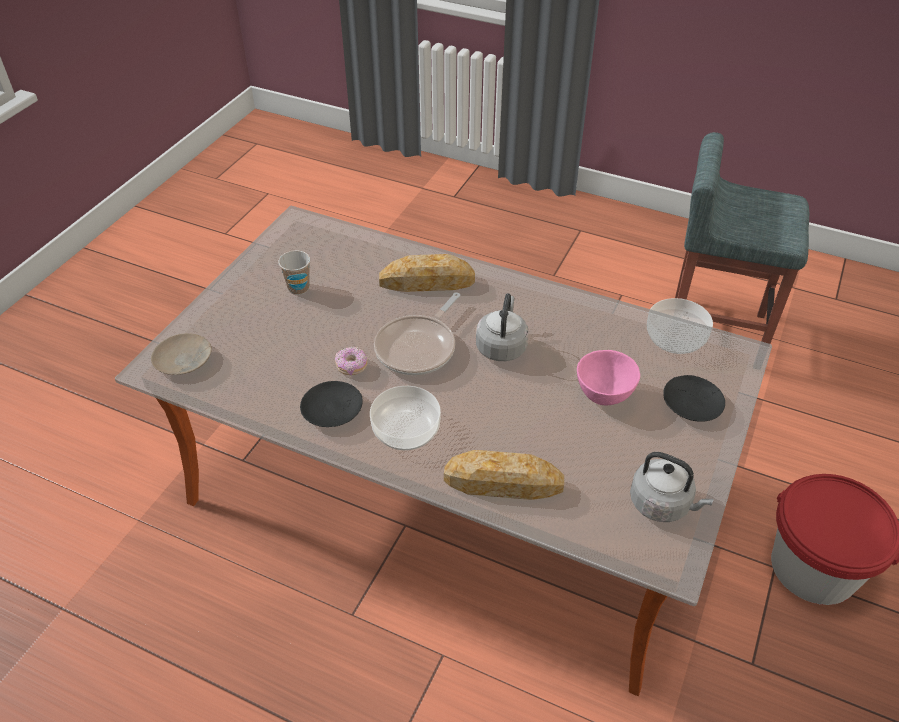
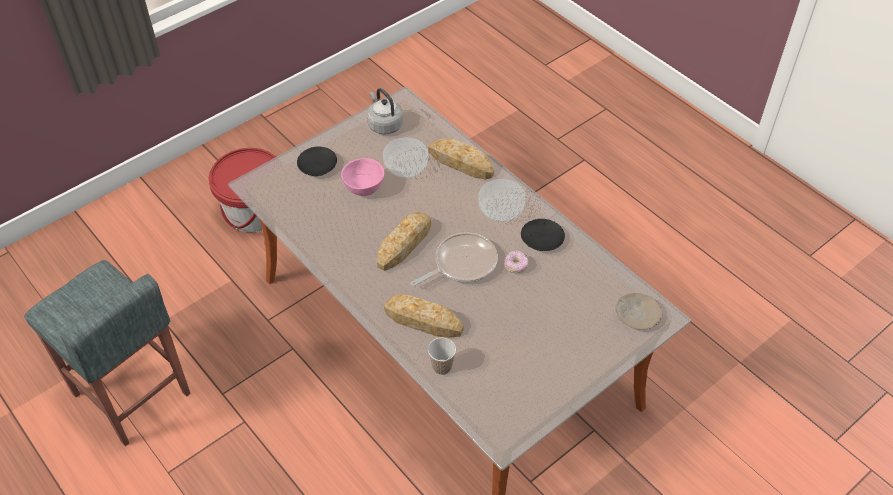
camera: 155 degrees left, 5 degrees up
cup [278,250,310,295] -> cup moved to [428,338,456,375]
grey kettle [476,293,529,361] -> bread [377,212,431,271]
bowl [647,298,713,354] -> bowl moved to [383,137,428,178]

